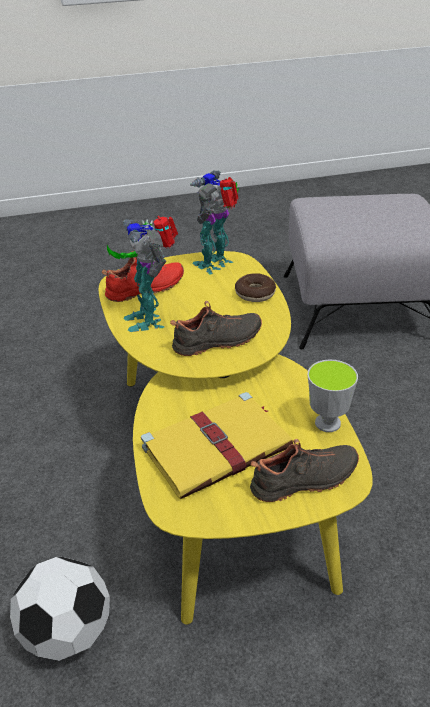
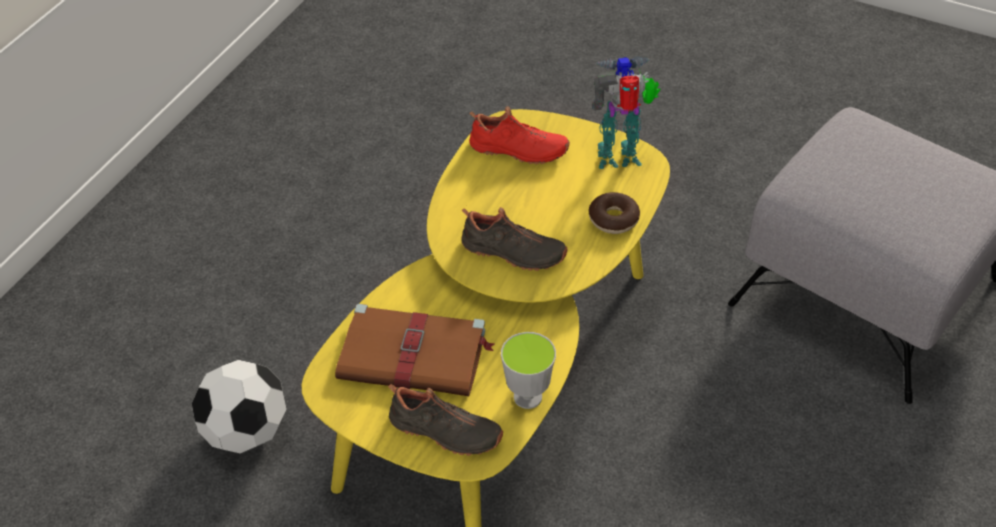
camera: 40 degrees right, 10 degrees up
toy robot [107,216,178,332] -> none
yellow book [141,392,293,499] -> brown book [335,304,494,396]

